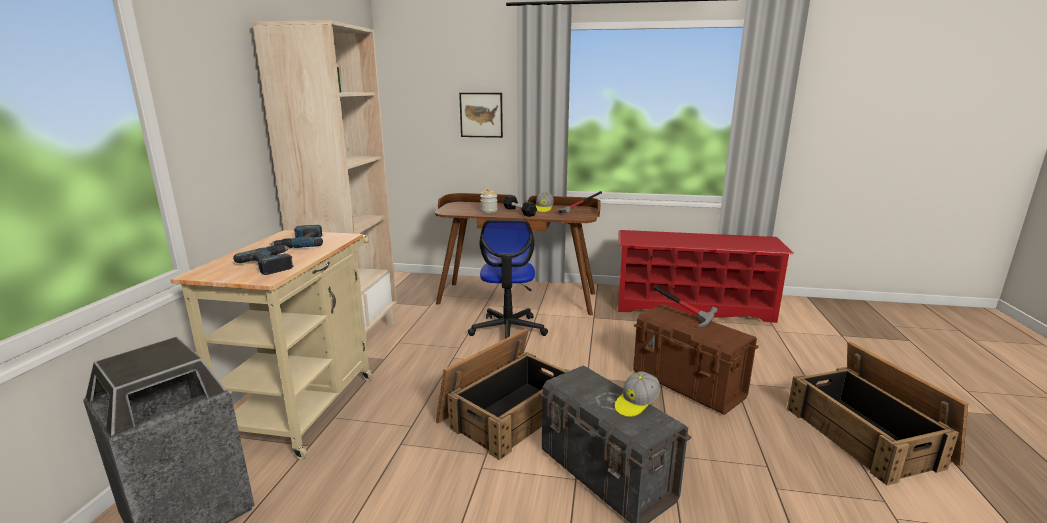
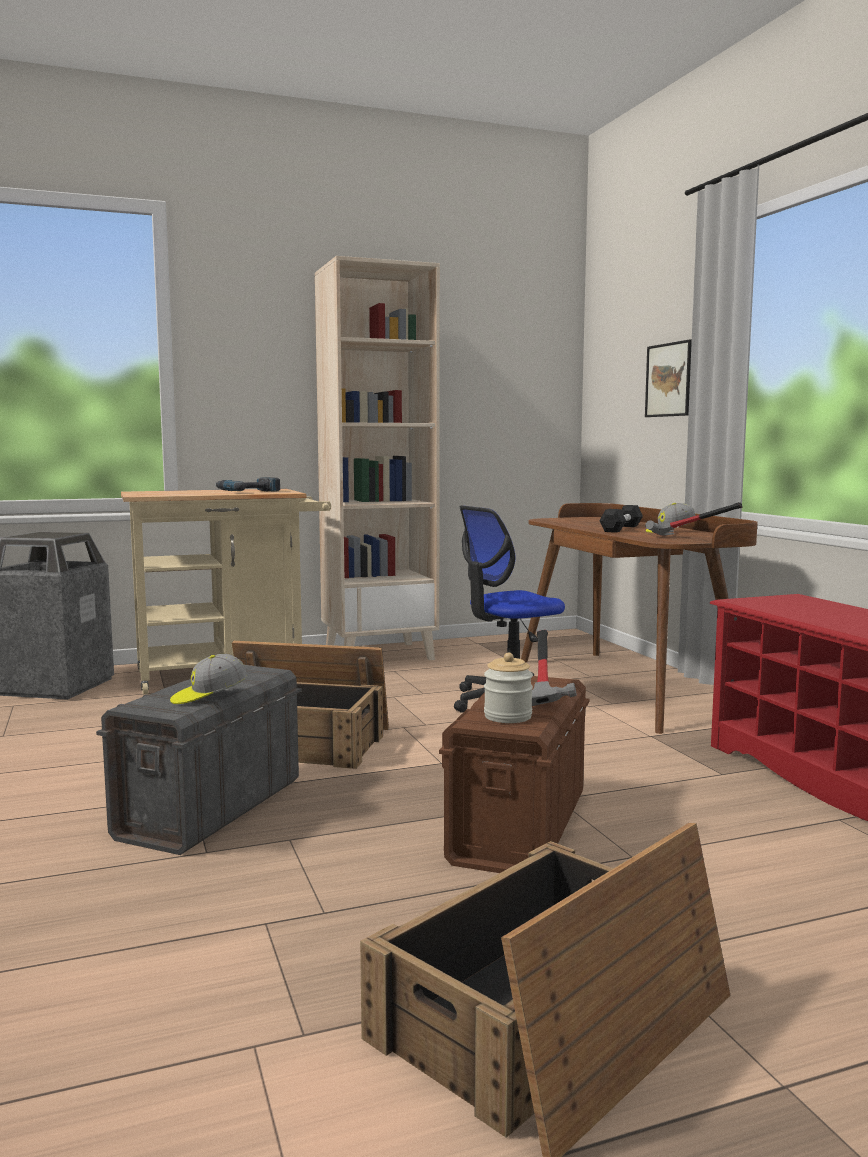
camera: 60 degrees right, 10 degrees down
power drill [233,245,294,275] -> none
jar [480,188,498,213] -> jar moved to [484,653,533,723]
cap [615,371,660,417] -> cap turned 45 degrees counterclockwise [170,654,248,704]

